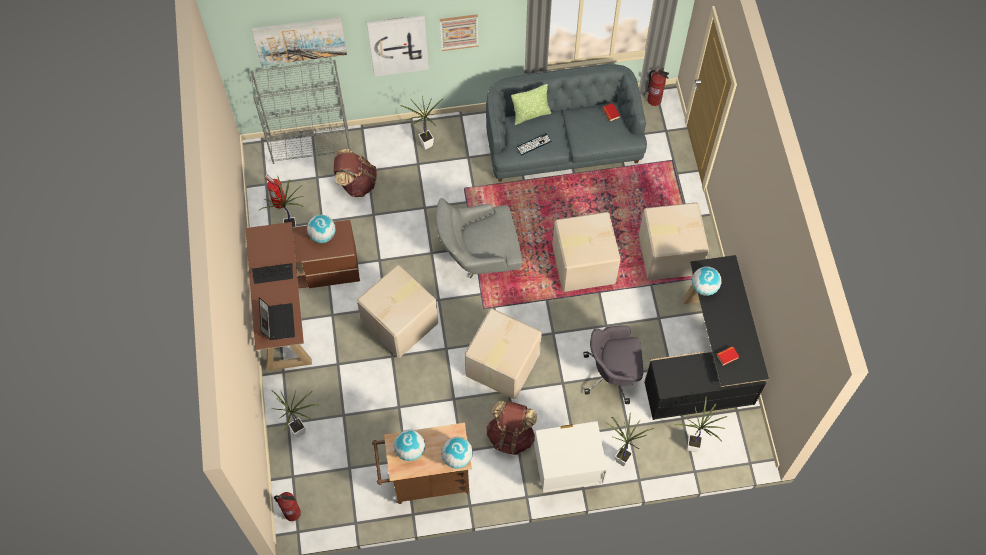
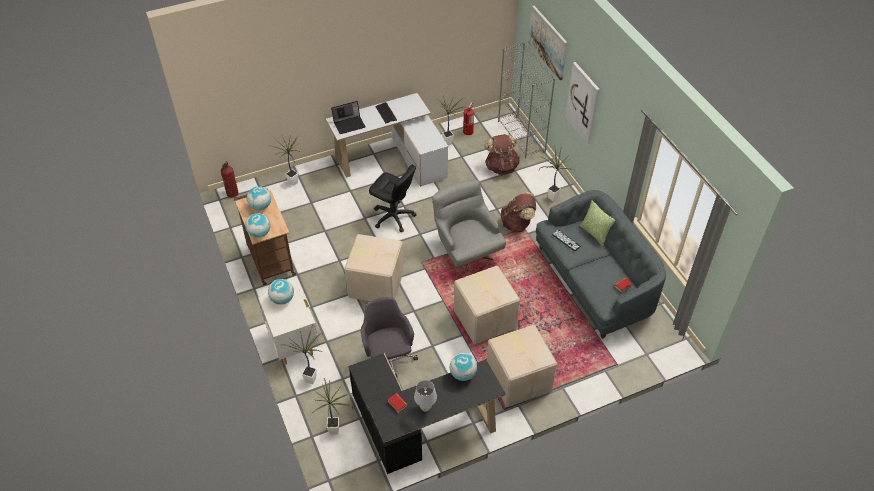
camera: 75 degrees right, 15 degrees down
brown desk [245,220,360,371] -> white desk [326,93,448,187]
globe [307,215,336,243] -> globe moved to [268,279,294,305]
cardboard box [357,265,438,358] -> black office chair [369,165,416,232]
picture [440,14,478,51] -> none
brown backpack [486,401,537,455] -> brown backpack moved to [501,192,536,232]
fire extinguisher [647,69,669,106] -> none
none -> white table lamp [414,380,437,412]

